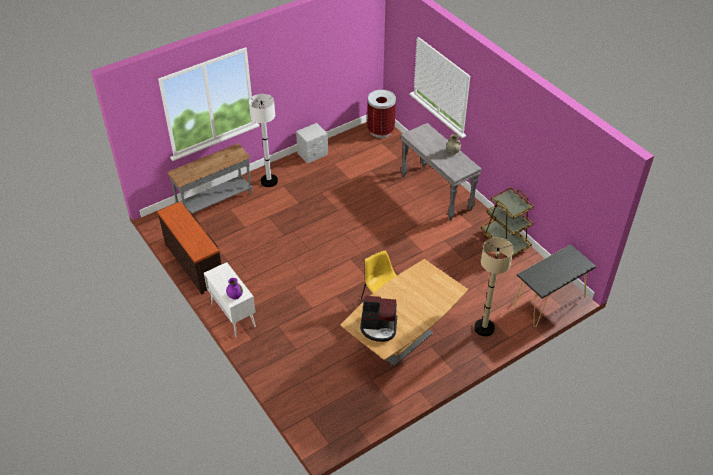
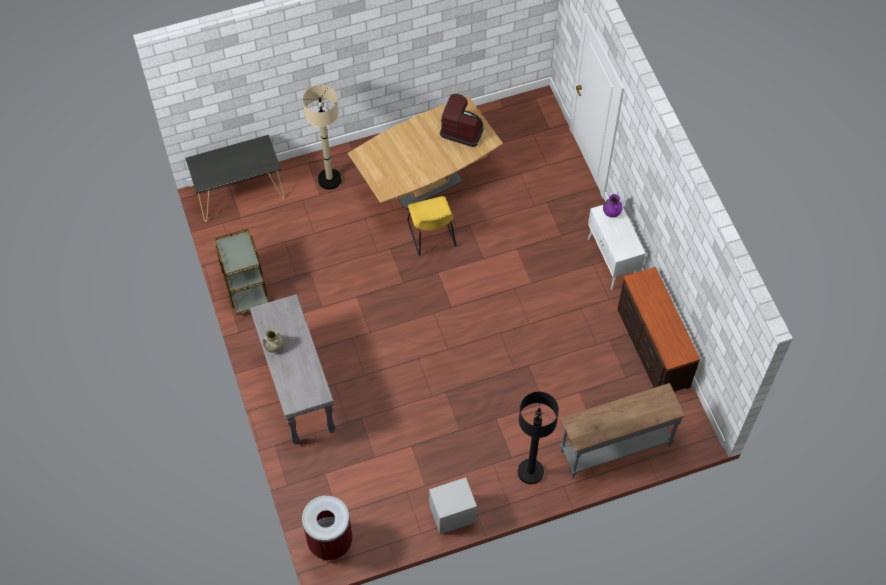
camera: 165 degrees left, 15 degrees up
white floor lamp [249,94,278,187] -> black floor lamp [518,392,559,484]

